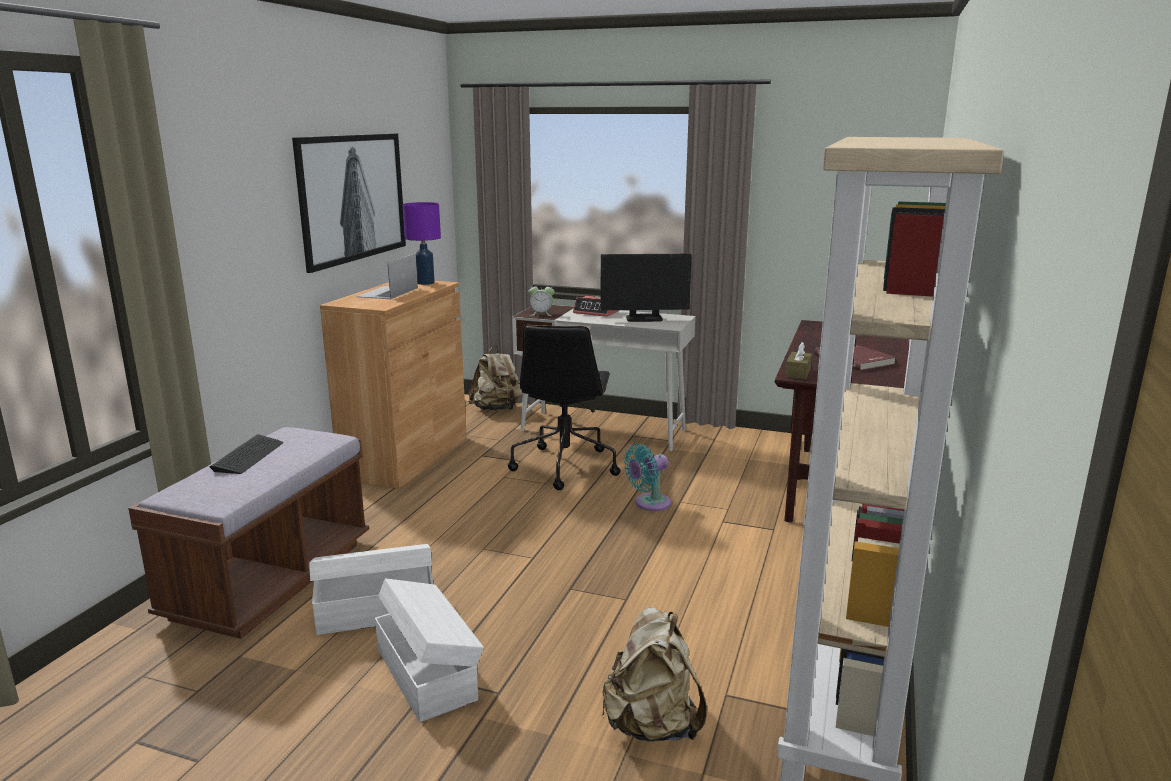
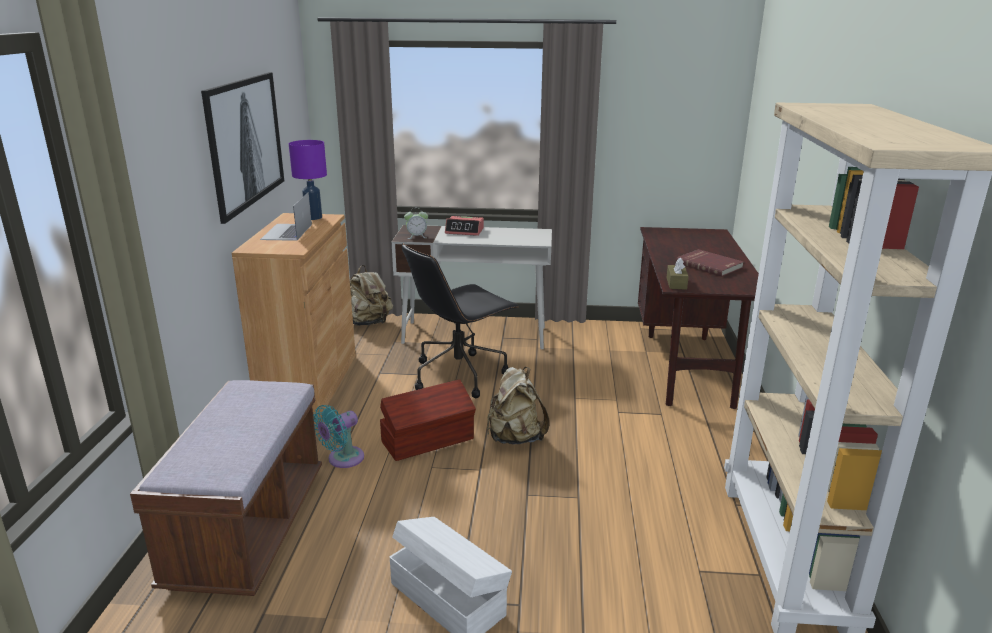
camera: 15 degrees left, 5 degrees up
keyboard [210,434,283,474] -> none
white storage box [309,544,434,635] -> none
black office chair [508,325,620,490] -> black office chair turned 60 degrees clockwise [402,244,519,398]
monitor [600,254,692,322] -> none
beige backpack [601,607,707,742] -> beige backpack moved to [487,367,549,444]
turquoise fan [624,444,671,511] -> turquoise fan moved to [313,405,364,468]
none -> brown storage box [380,379,476,461]

